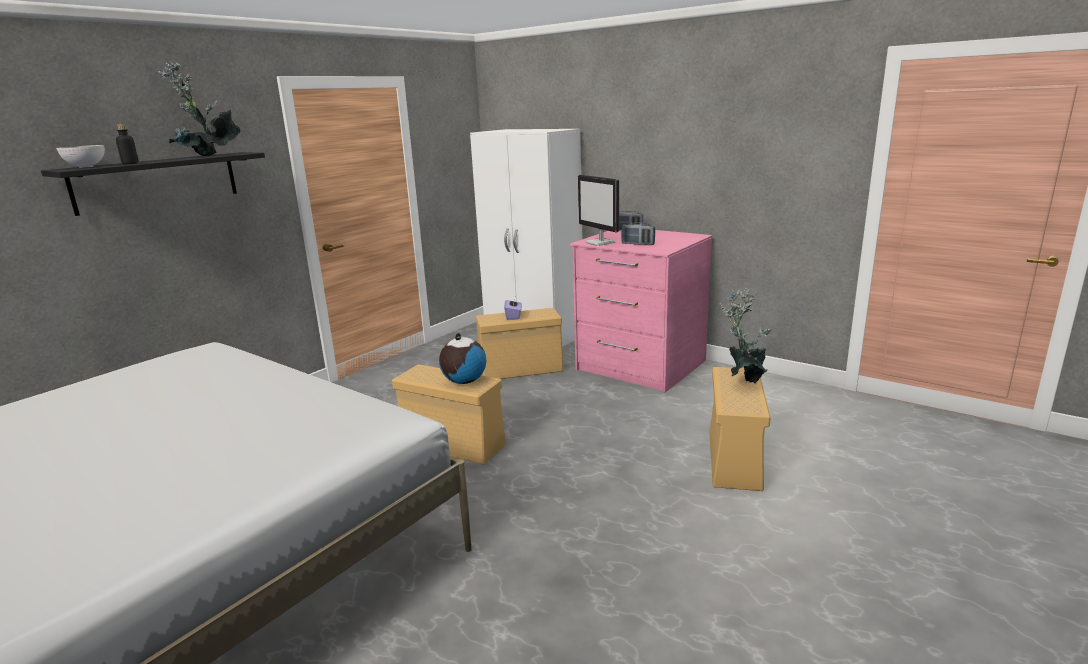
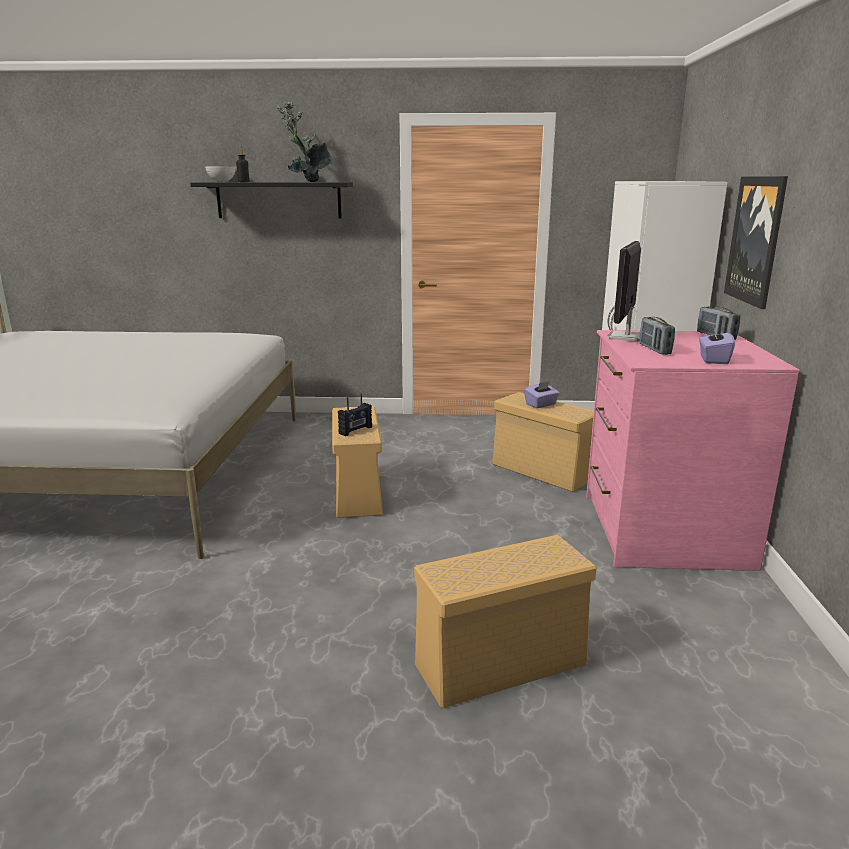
camera: 55 degrees right, 0 degrees up
globe [439,333,486,384] -> radio [338,393,372,436]
potted plant [720,288,771,383] -> none
none -> purple tissue box [699,326,735,364]
none -> picture [724,176,788,309]

